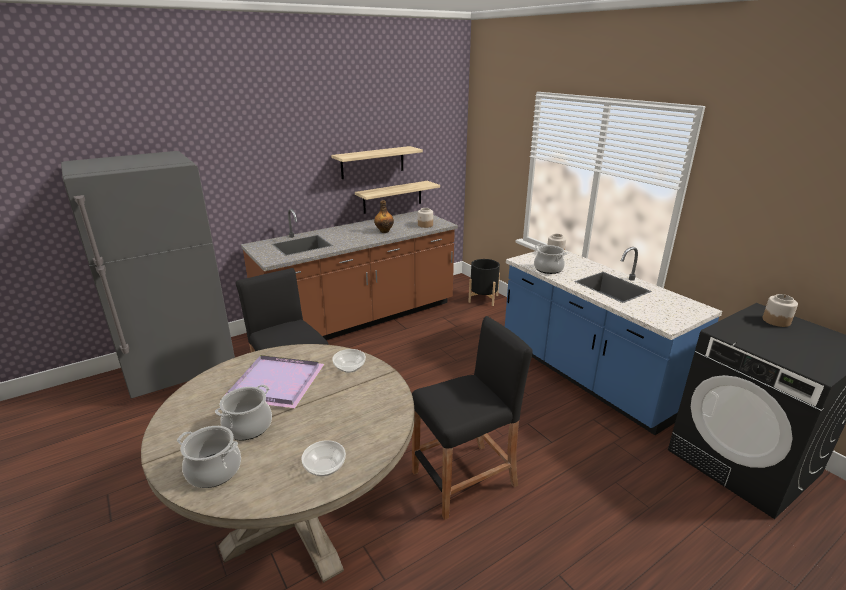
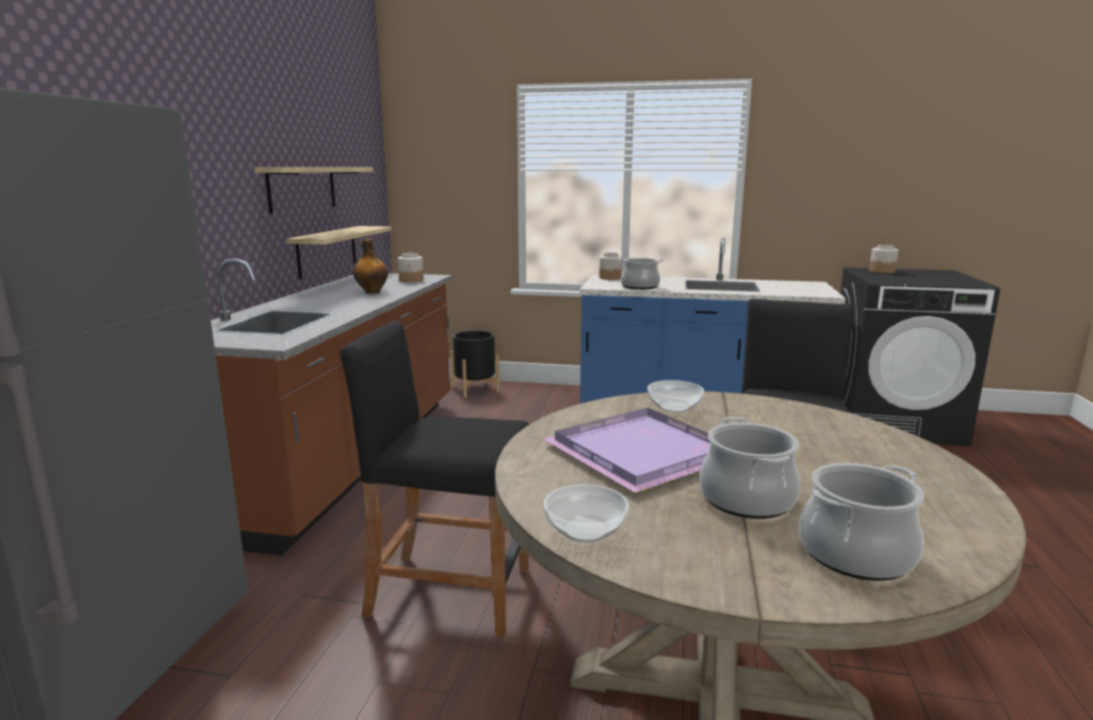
camera: 45 degrees left, 10 degrees down
bowl [302,440,346,476] -> bowl moved to [544,484,629,543]

